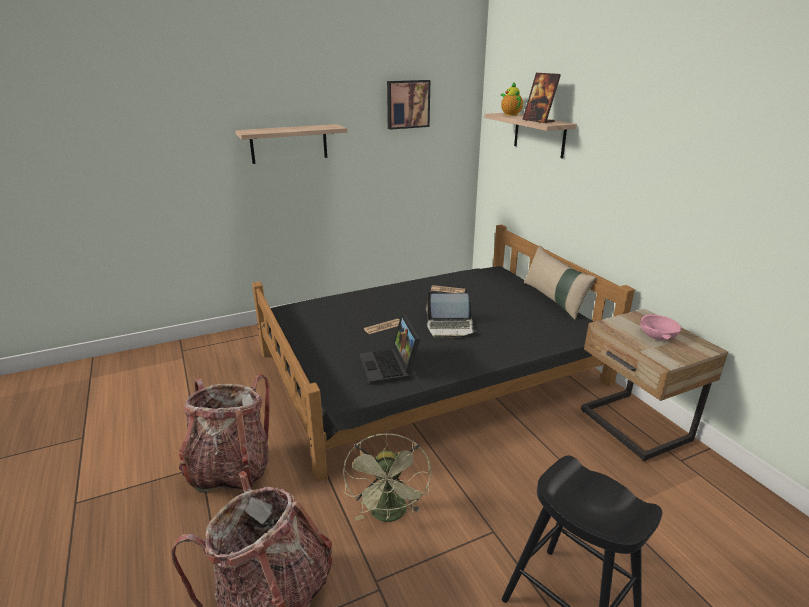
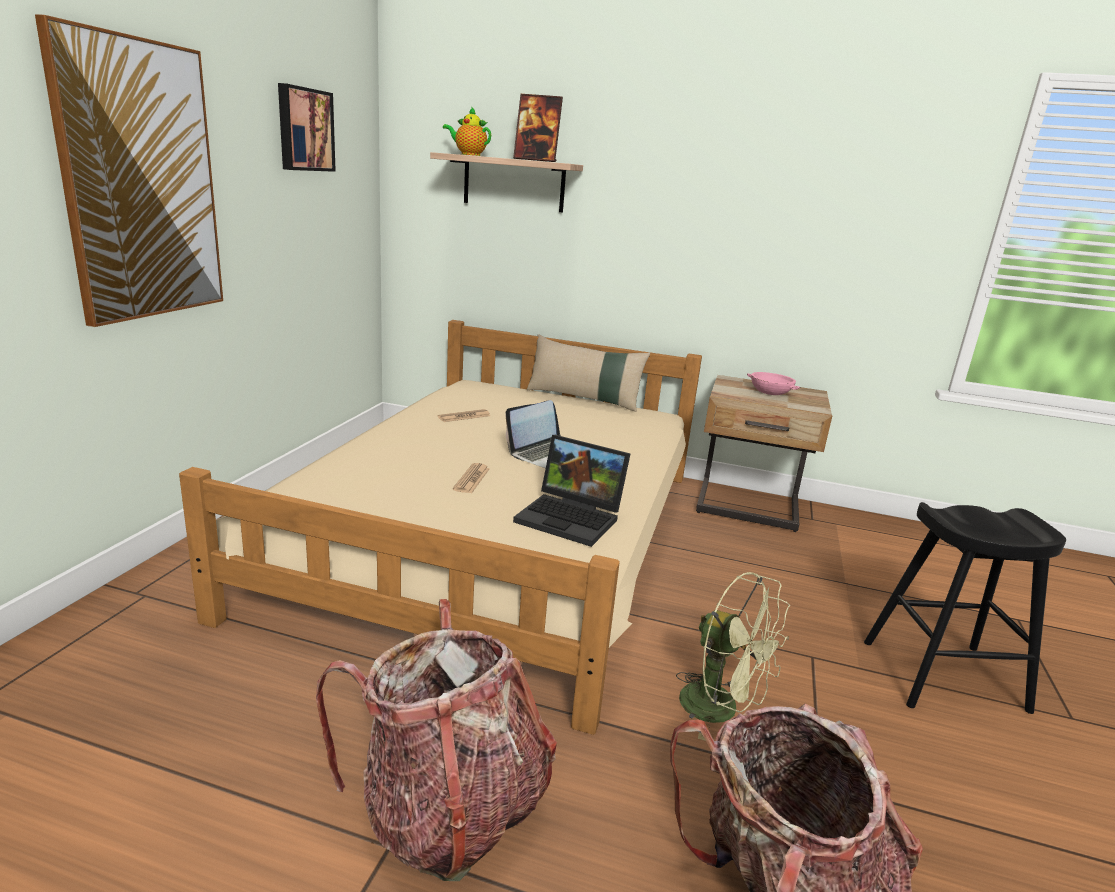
camera: 50 degrees left, 5 degrees down
shelf [235,124,347,164] -> picture [35,14,223,327]
black bed [252,224,635,482] -> beige bed [179,320,702,735]

